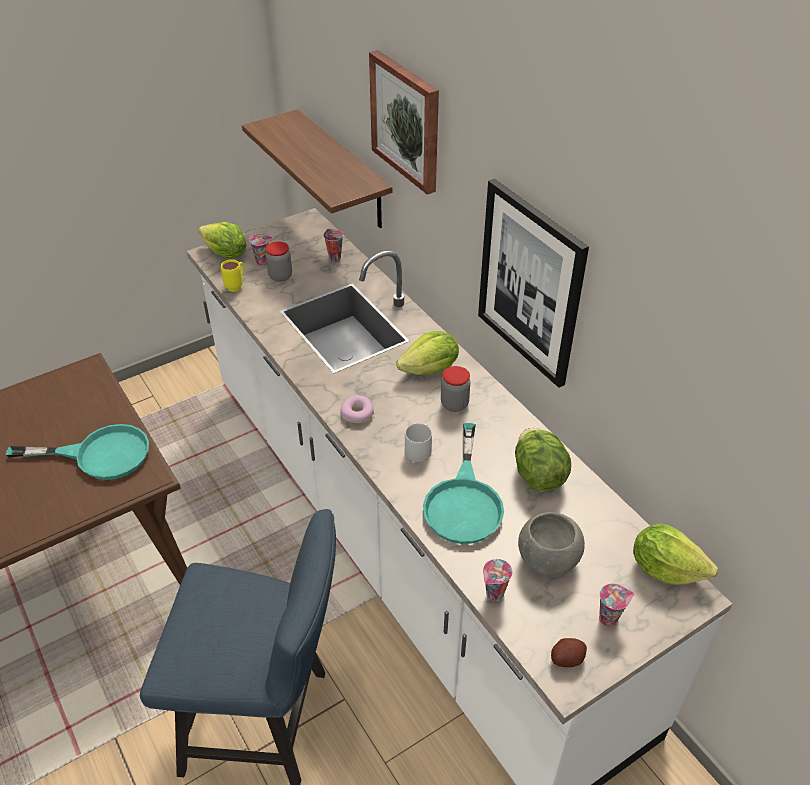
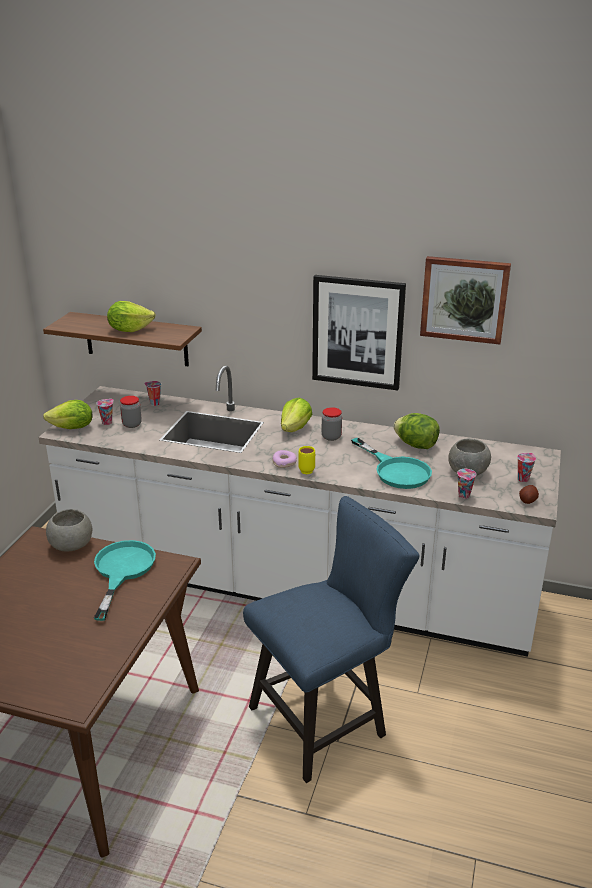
camera: 40 degrees left, 15 degrees down
turquoise frying pan [6,424,149,480] -> turquoise frying pan turned 45 degrees counterclockwise [94,540,156,621]
yellow mug [221,259,245,292] -> yellow mug moved to [298,446,315,474]
picture [369,50,439,195] -> picture moved to [420,256,511,345]
grey mug [405,423,432,462] -> none
lettuce [633,523,718,585] -> lettuce moved to [107,301,156,332]
none -> grey bowl [46,509,92,551]

